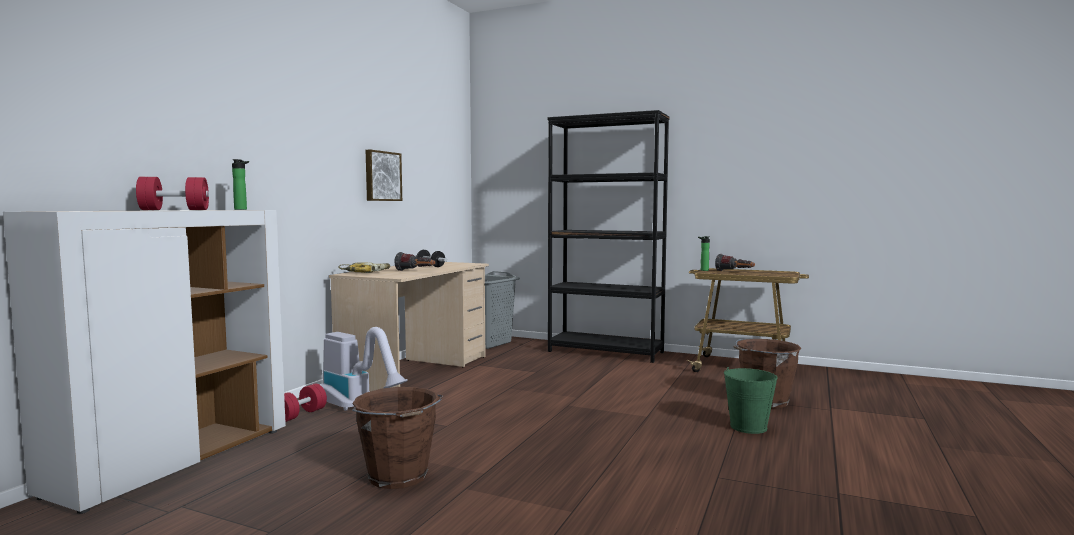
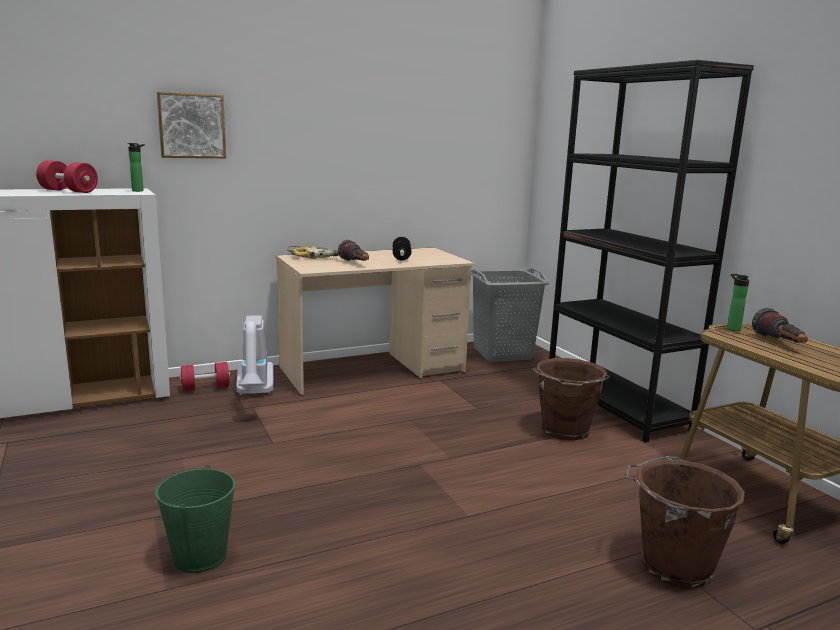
camera: 40 degrees right, 10 degrees up
brown bucket [352,387,443,489] -> brown bucket moved to [533,358,610,440]
picture [366,149,402,201] -> picture moved to [157,92,226,158]
green bucket [724,367,778,434] -> green bucket moved to [155,465,235,573]

